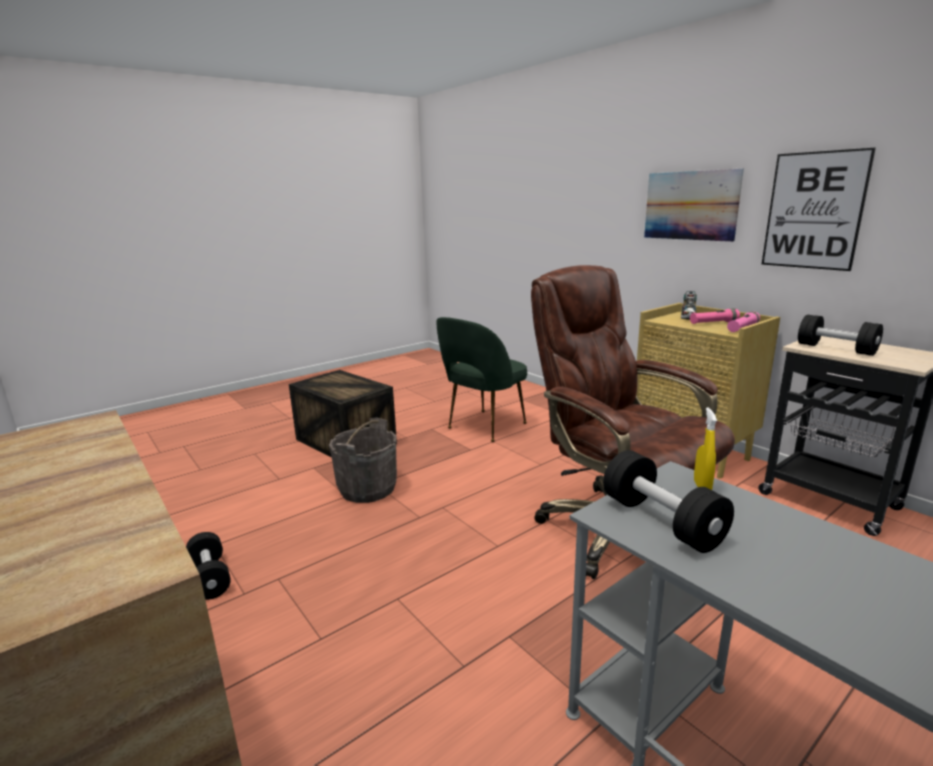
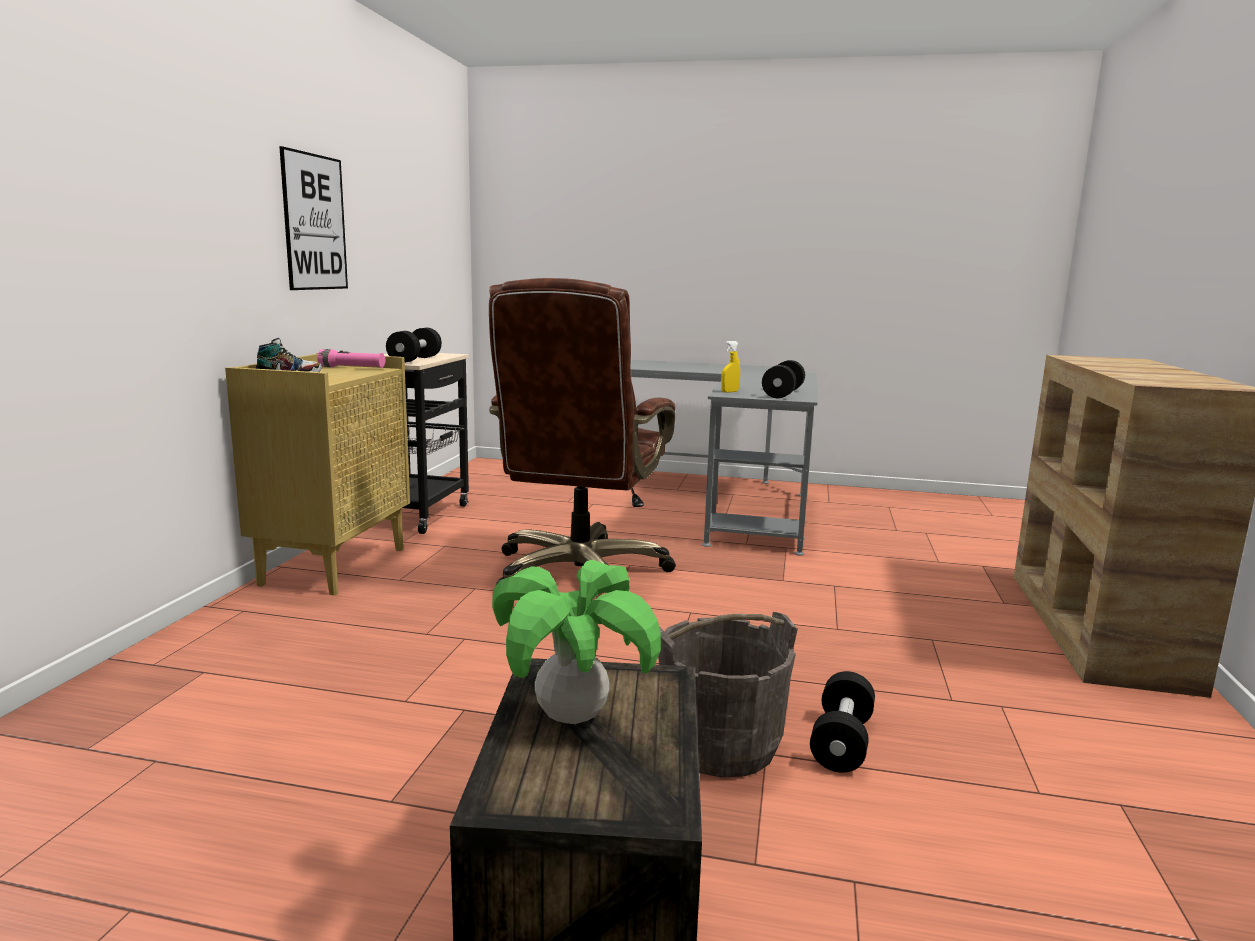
camera: 130 degrees left, 5 degrees down
black dumbbell [186,532,231,600] -> black dumbbell moved to [810,671,875,773]
green chair [437,317,527,442] -> none
picture [644,169,744,242] -> none
pink flashlight [690,309,740,324] -> none
none -> potted plant [492,559,661,724]

